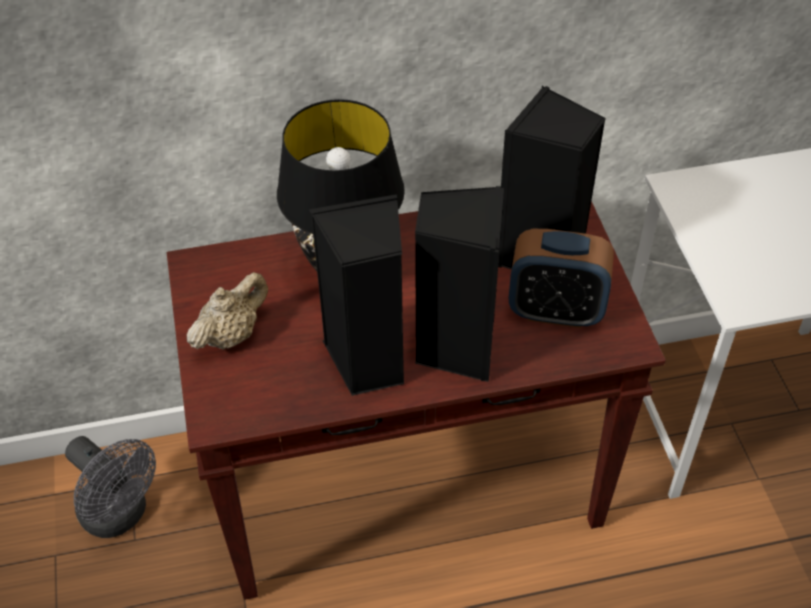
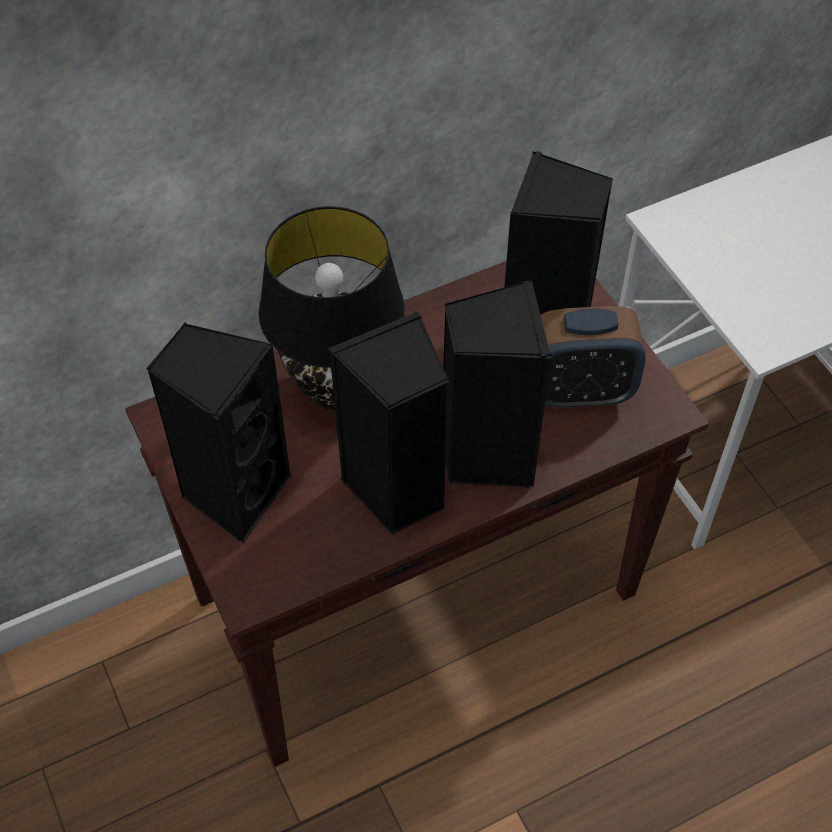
camera: 15 degrees left, 5 degrees up
grey fan [65,436,156,538] -> none
beige teapot [187,272,268,350] -> black speaker [146,322,291,544]

